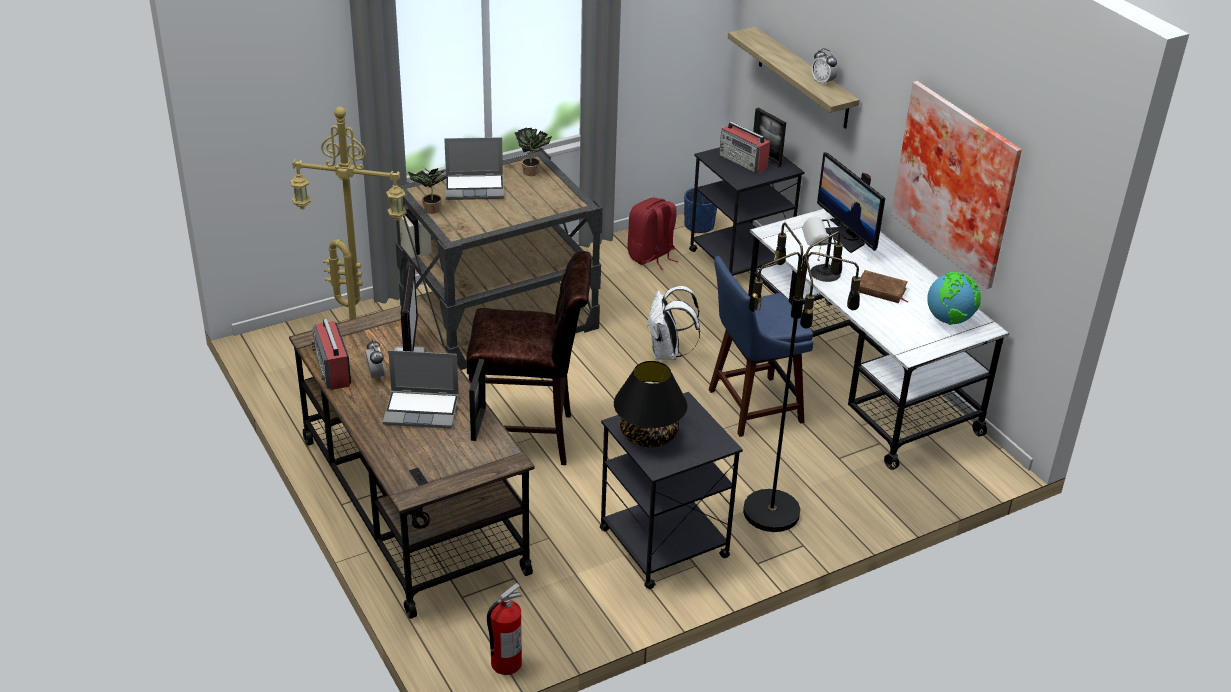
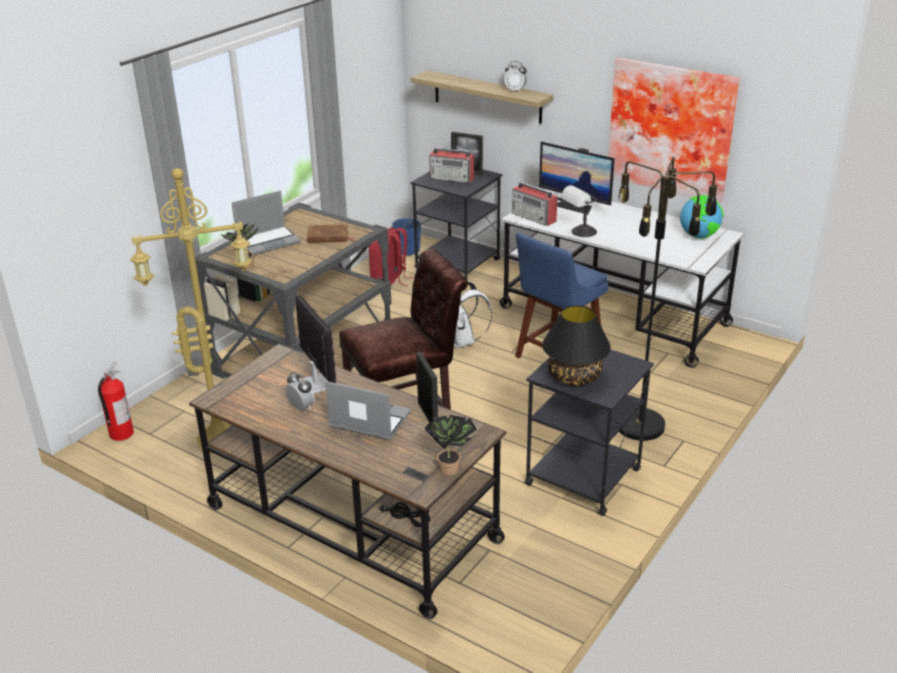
camera: 25 degrees left, 5 degrees down
radio [312,319,351,390] -> radio moved to [512,182,557,226]
laptop [383,350,459,428] -> laptop turned 135 degrees counterclockwise [325,381,411,440]
fire extinguisher [487,583,522,675] -> fire extinguisher moved to [98,362,134,441]
potted plant [515,127,552,176] -> potted plant moved to [424,415,477,475]
brown book [859,270,909,303] -> brown book moved to [307,224,354,243]

